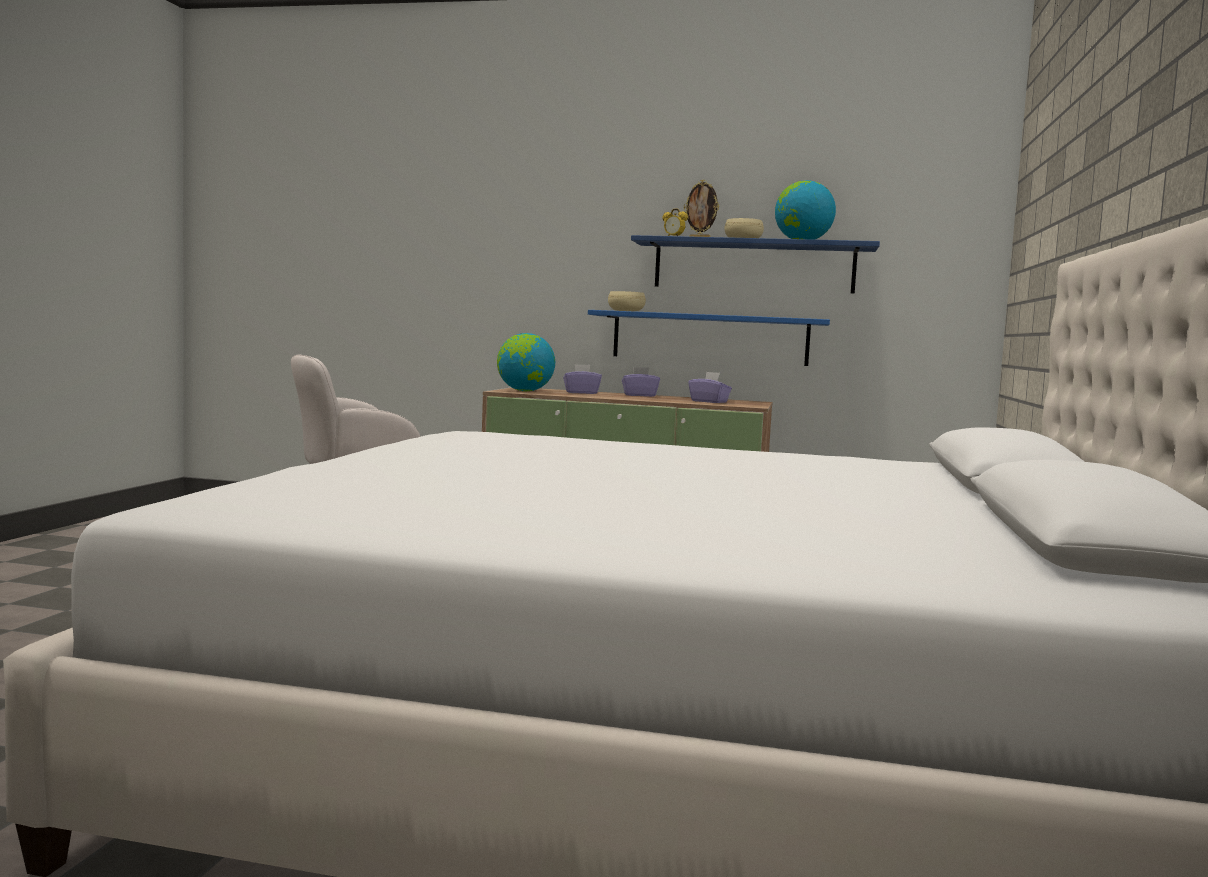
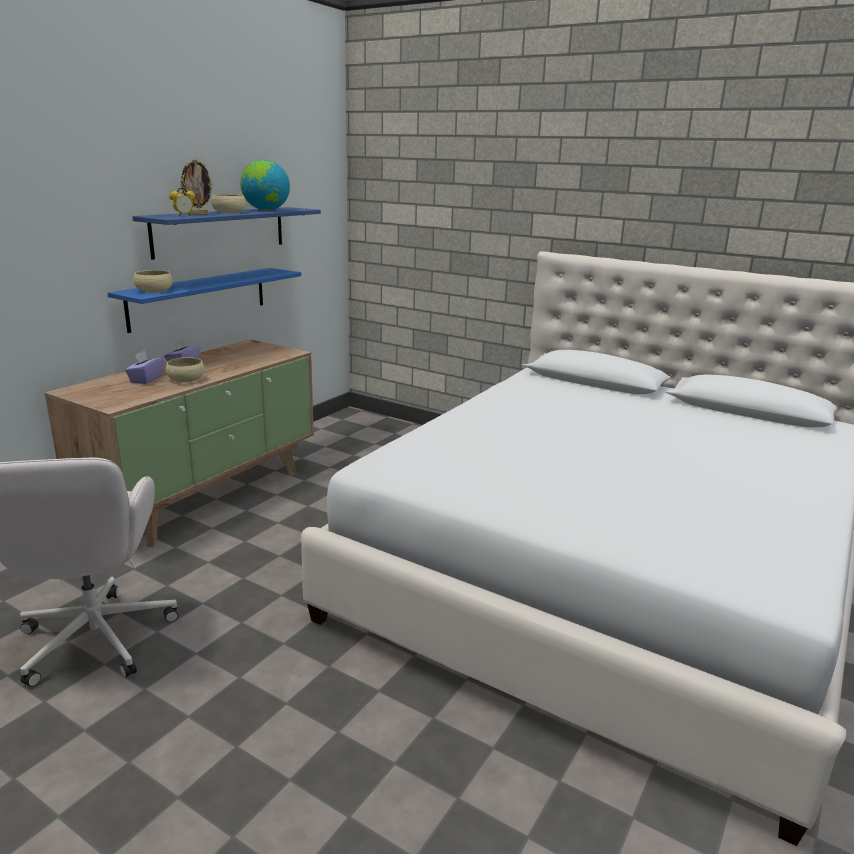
camera: 70 degrees left, 15 degrees up
globe [497,333,555,391] -> none
purple tissue box [688,372,732,403] -> none
none -> beige bowl [166,357,205,382]

